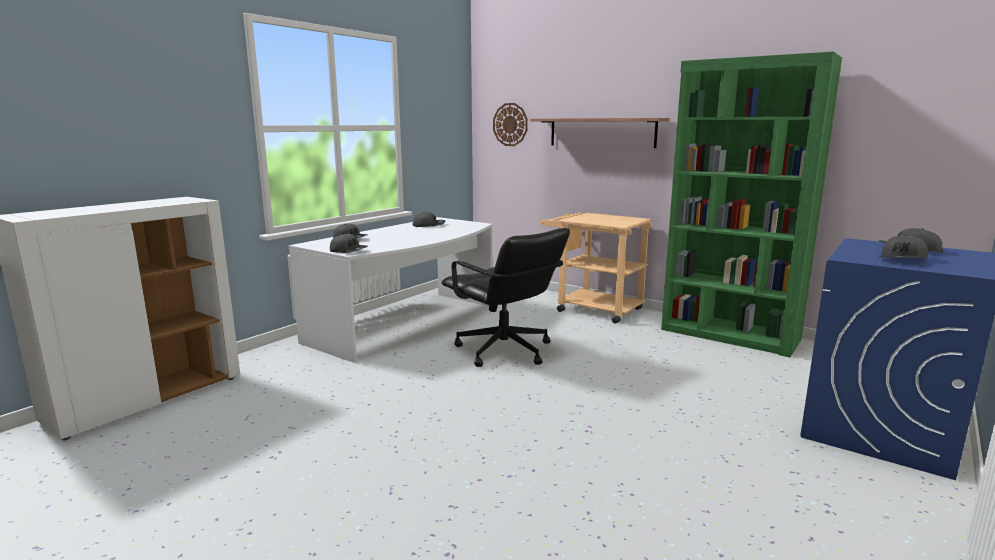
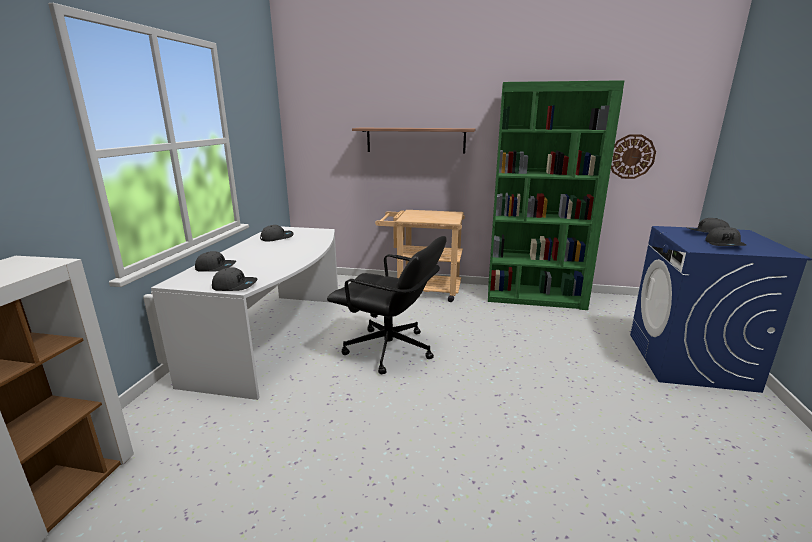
camera: 25 degrees left, 5 degrees up
wall clock [493,103,528,146] -> wall clock moved to [611,134,656,179]

